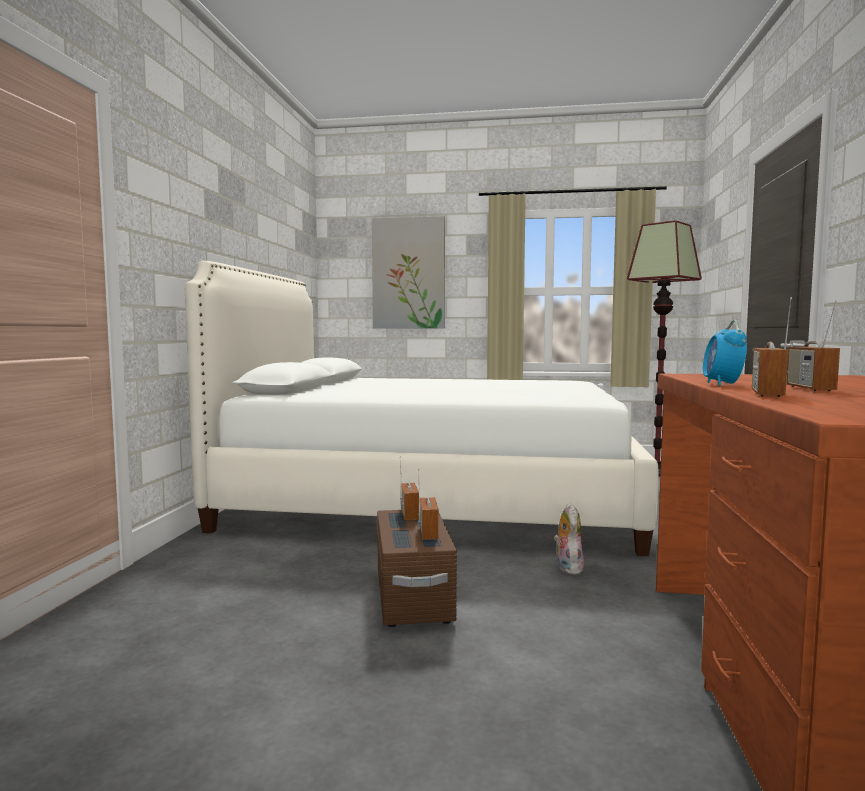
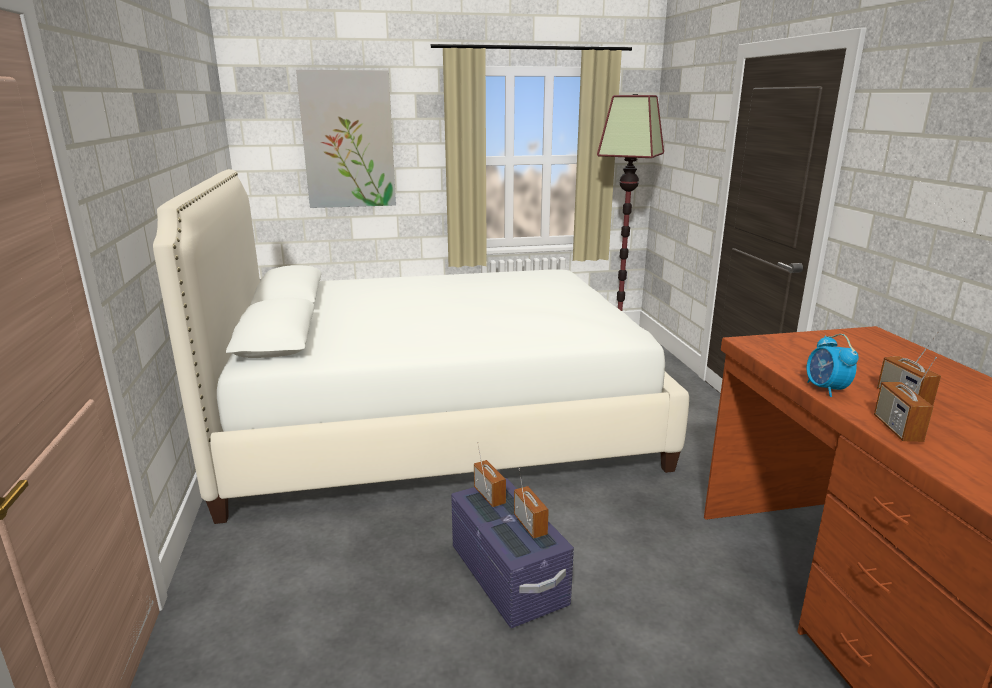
camera: 20 degrees left, 15 degrees up
brown storage box [377,510,457,627] -> purple storage box [451,478,574,628]
plush toy [554,503,584,575] -> none

